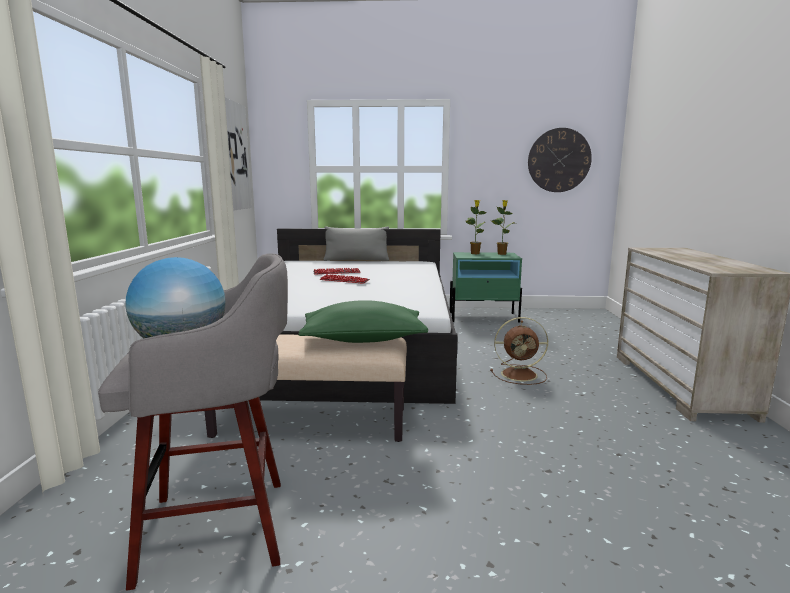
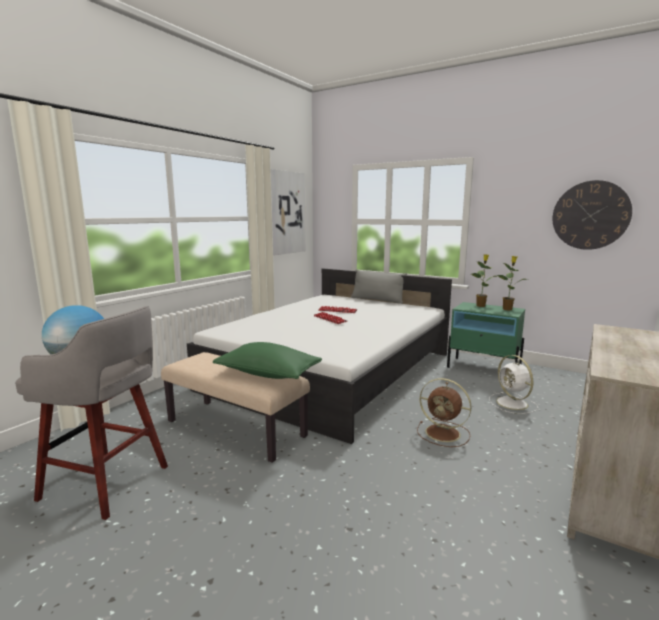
camera: 30 degrees right, 0 degrees up
none -> white fan [489,355,538,414]

